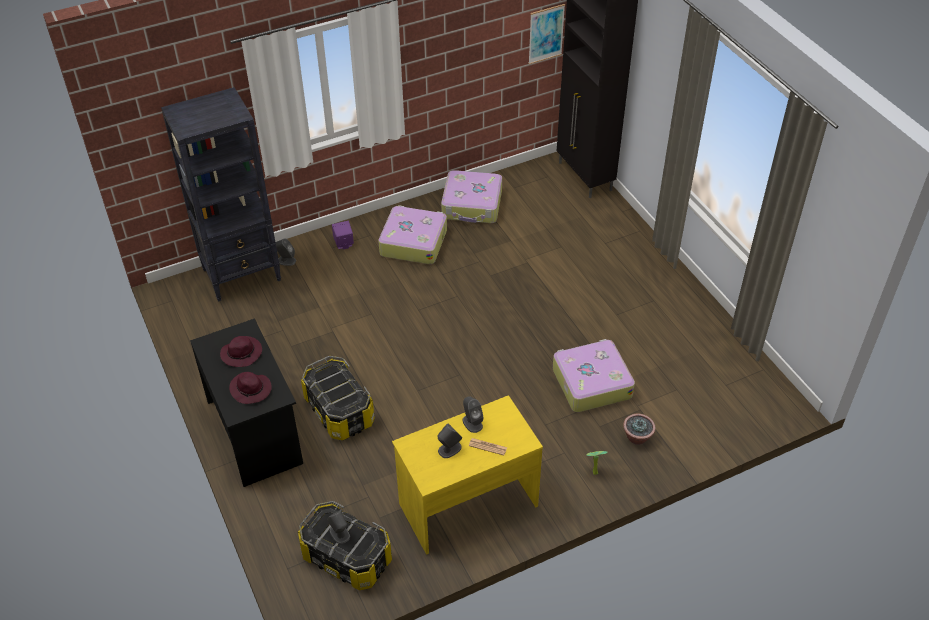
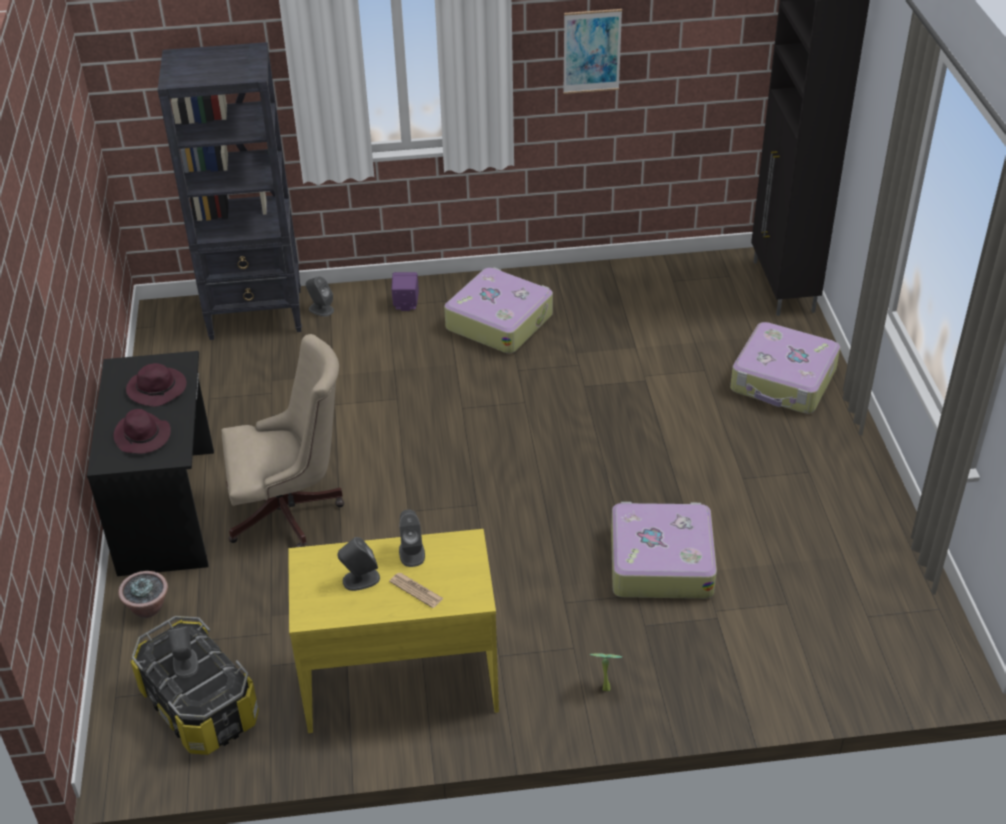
camera: 20 degrees right, 5 degrees down
storage box [301,356,375,440] -> beige office chair [221,334,344,547]
suitcase [441,170,502,223] -> suitcase moved to [730,322,840,414]
picture [528,4,565,64] -> picture moved to [563,9,622,94]
potted plant [623,414,656,445] -> potted plant moved to [118,571,168,618]

